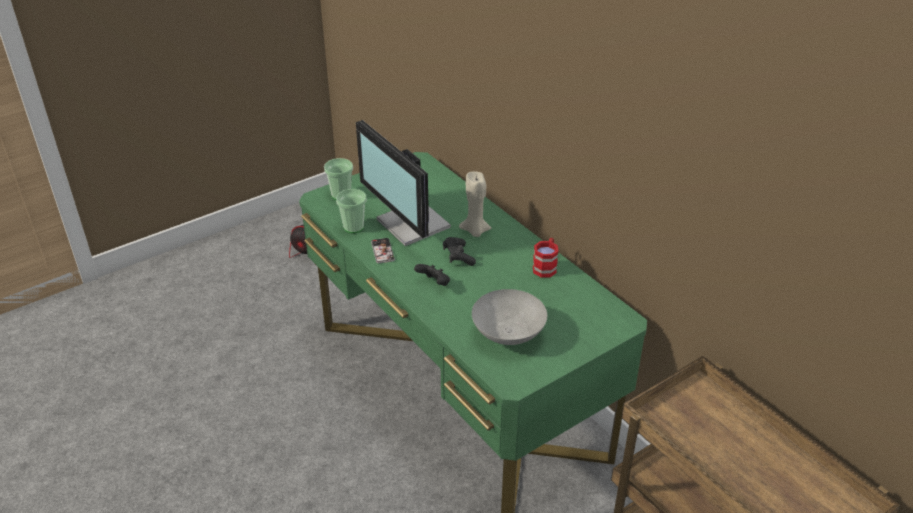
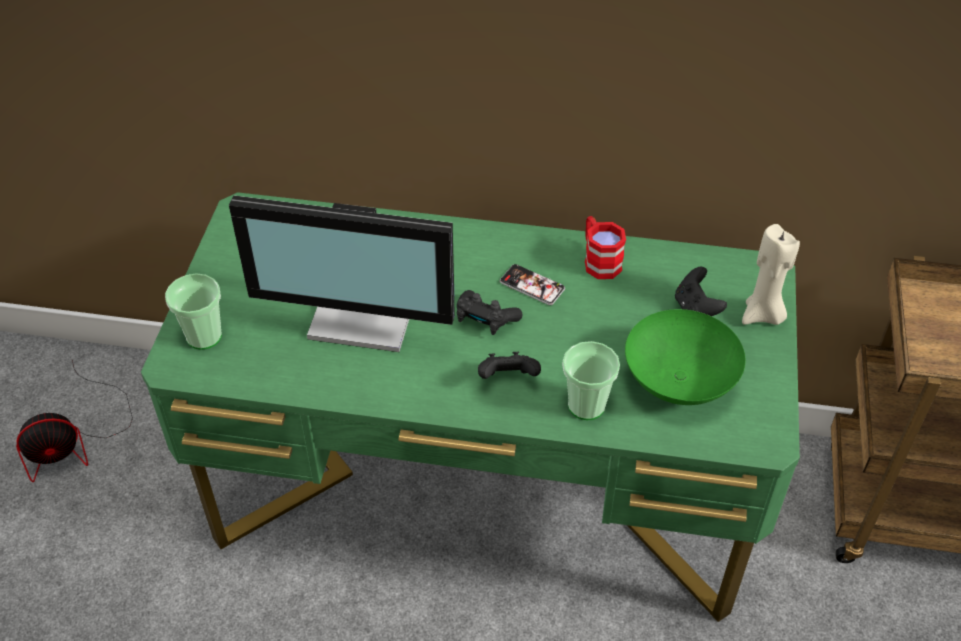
camera: 45 degrees left, 10 degrees up
cup [336,189,366,233] -> cup moved to [563,341,620,420]
phone [371,238,395,263] -> phone moved to [500,264,565,305]
beige candle [459,172,492,237] -> beige candle moved to [742,224,800,325]
grey bowl [472,289,547,345] -> green bowl [625,309,745,405]
none -> black game controller [675,267,727,316]

